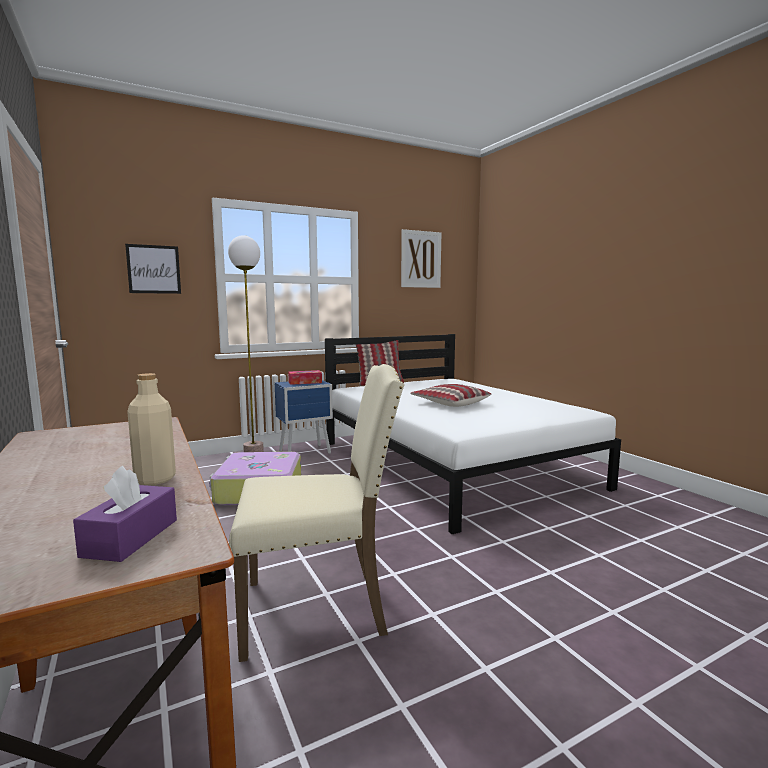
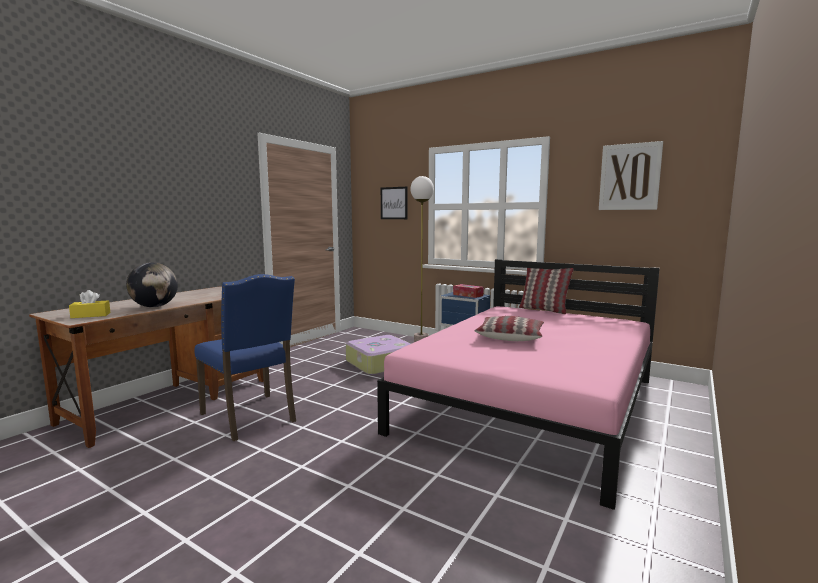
camera: 60 degrees right, 0 degrees up
purple tissue box [73,466,177,562] -> yellow tissue box [69,290,111,318]
beige bottle [127,373,176,485] -> globe [126,262,178,307]
beige chair [229,364,404,662] -> blue chair [194,274,296,441]
white bed [325,334,621,534] -> pink bed [377,259,660,510]

